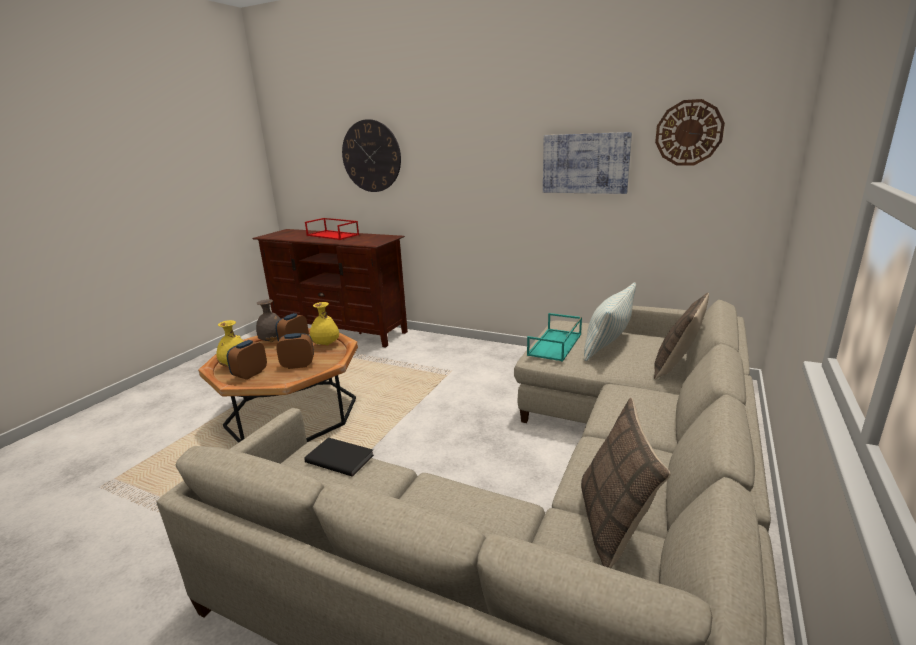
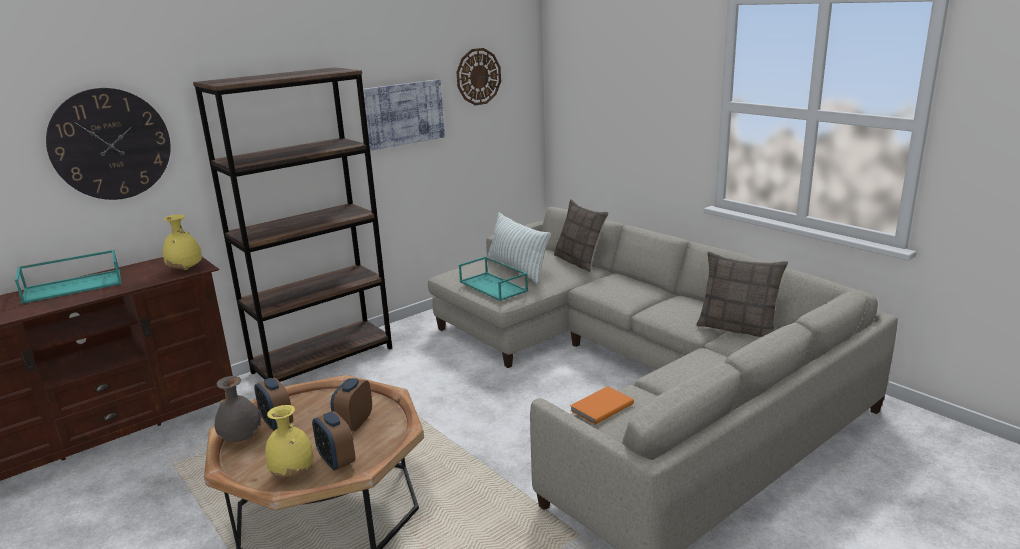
camera: 65 degrees left, 0 degrees up
black book [304,437,374,477] -> orange book [570,386,634,425]
red tray [305,218,359,240] -> turquoise tray [15,250,122,304]
yellow vase [310,302,339,346] -> yellow vase moved to [163,215,202,270]
none -> brown bookcase [193,67,392,382]

